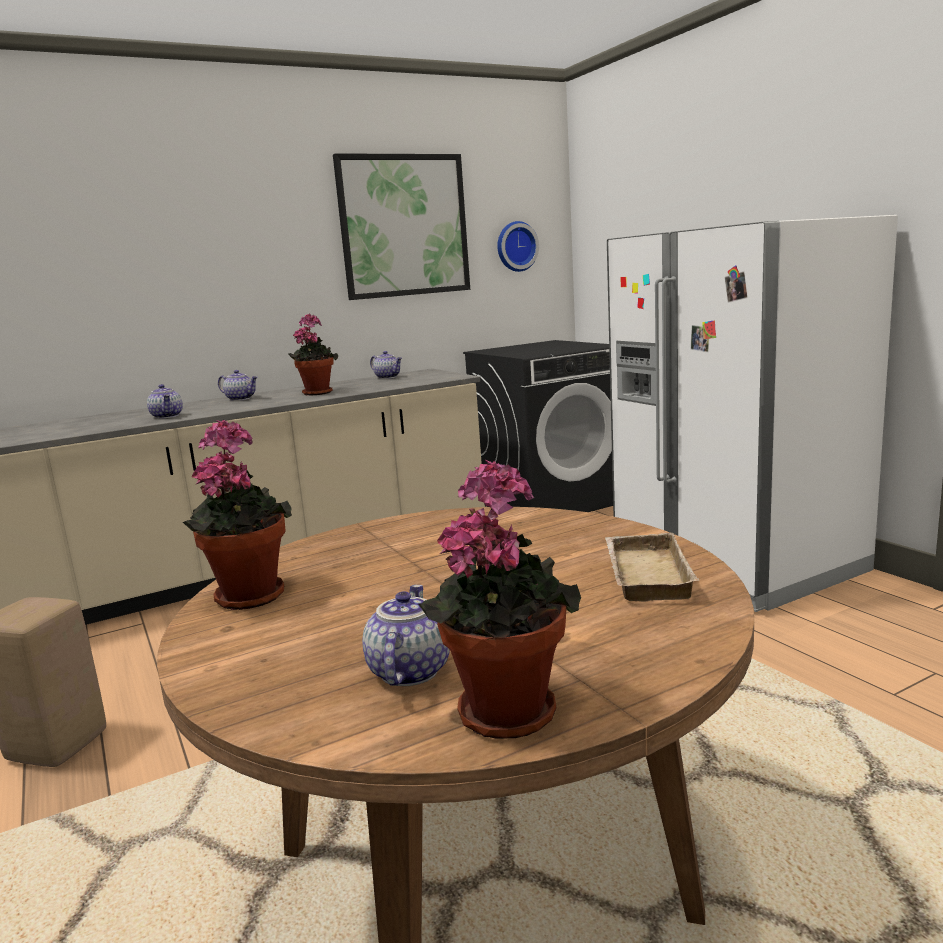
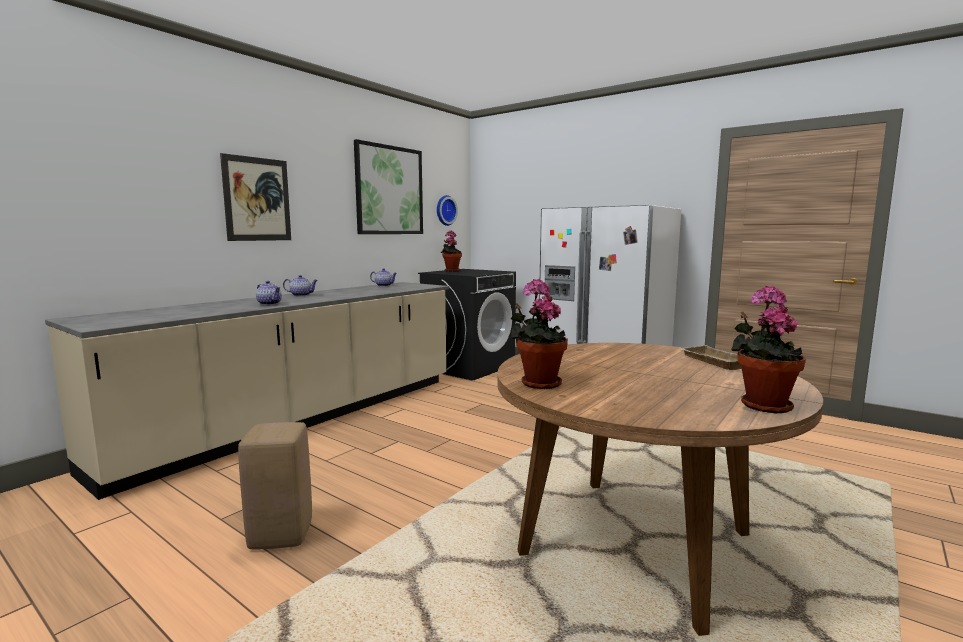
camera: 25 degrees left, 5 degrees down
potted plant [289,314,338,396] -> potted plant moved to [441,230,462,272]
teapot [362,585,450,686] -> none
none -> picture [220,153,291,241]

